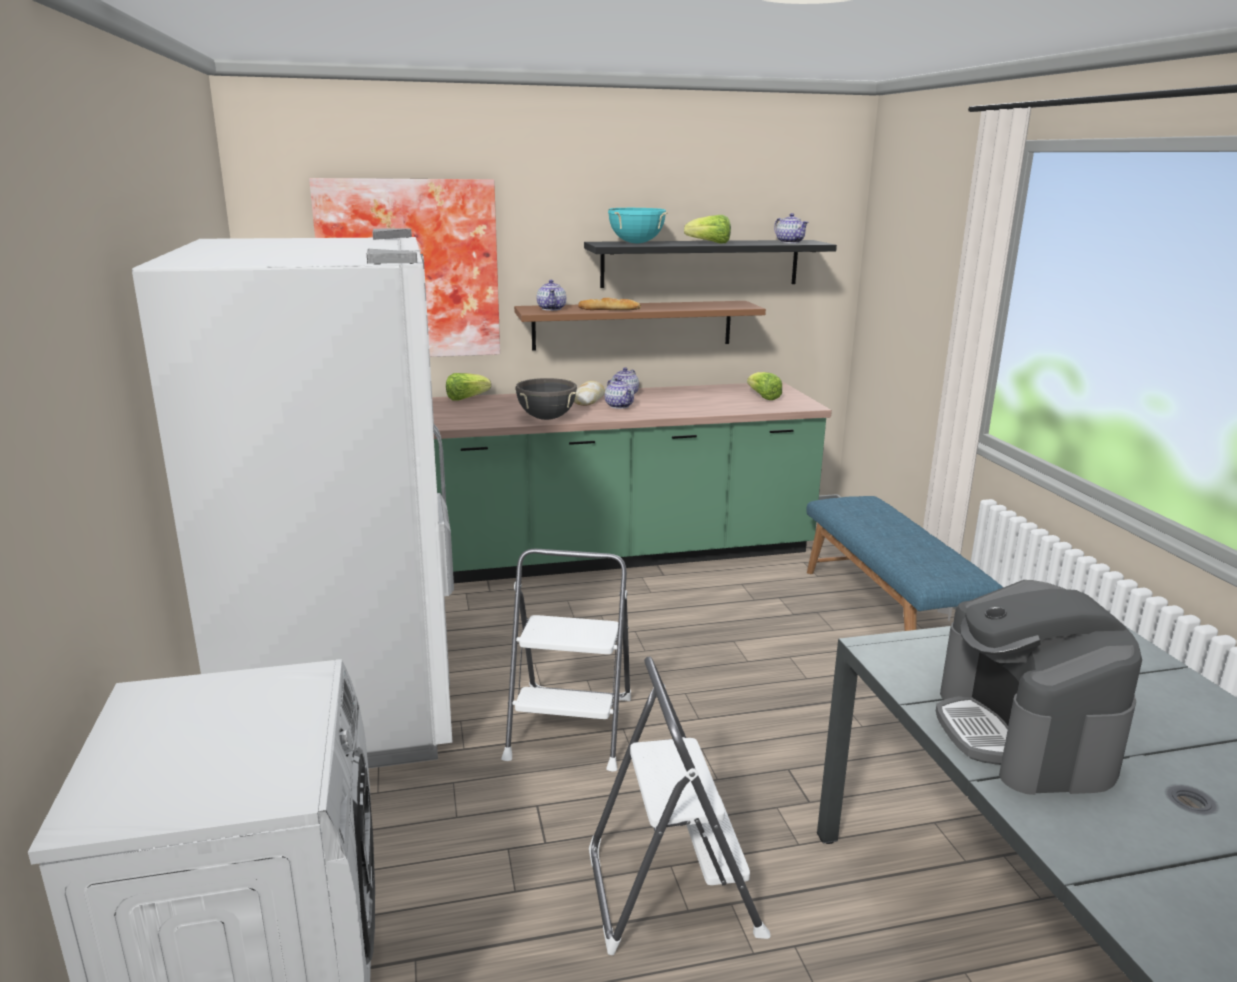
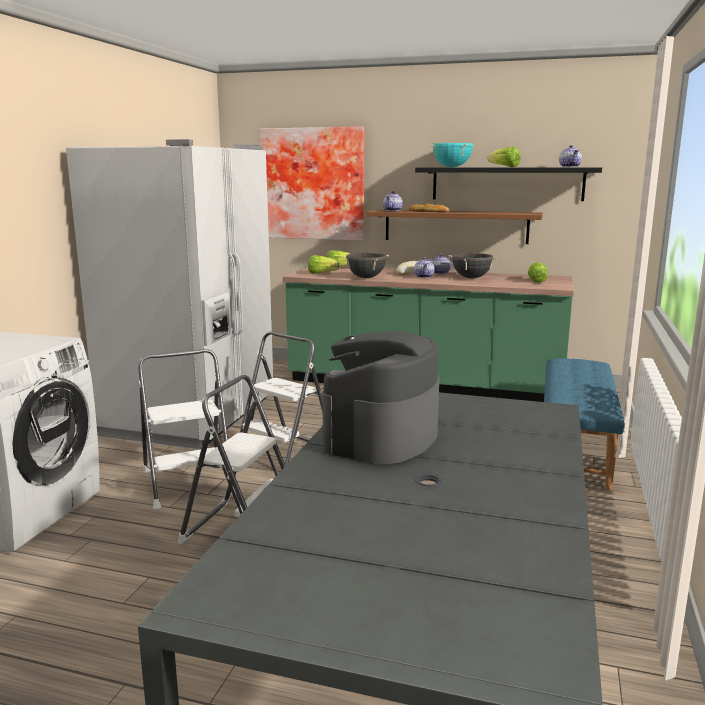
camera: 30 degrees right, 5 degrees down
none -> white step ladder [138,349,236,509]
none -> lettuce [308,255,340,274]
none -> black cooking pot [449,253,497,279]

